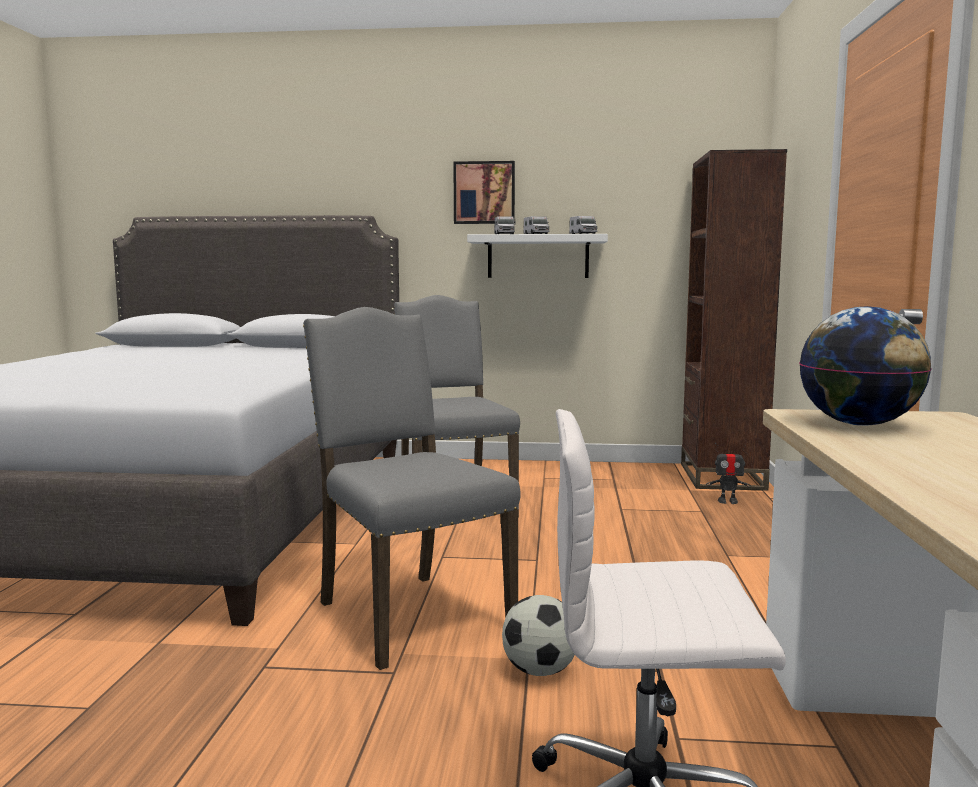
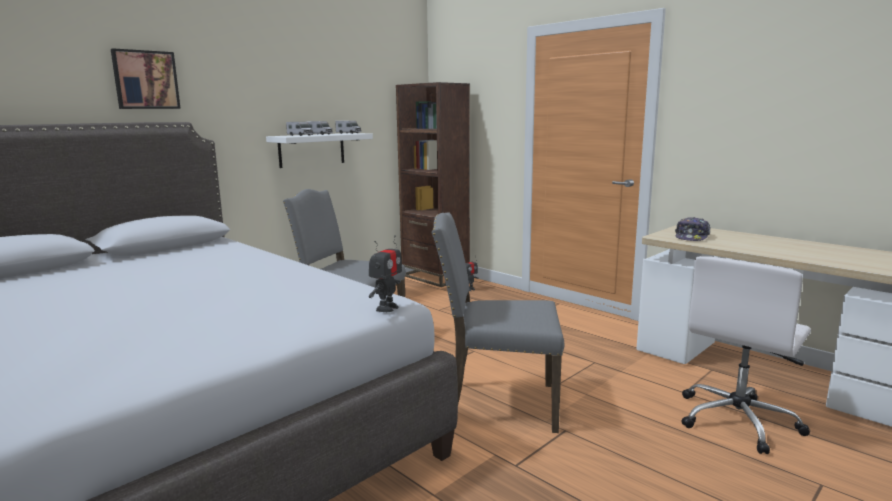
camera: 50 degrees left, 5 degrees up
picture [453,161,515,224] -> picture moved to [111,48,181,109]
football [502,595,575,676] -> none
globe [799,306,932,426] -> cap [675,217,710,241]
none -> toy robot [369,236,402,312]

